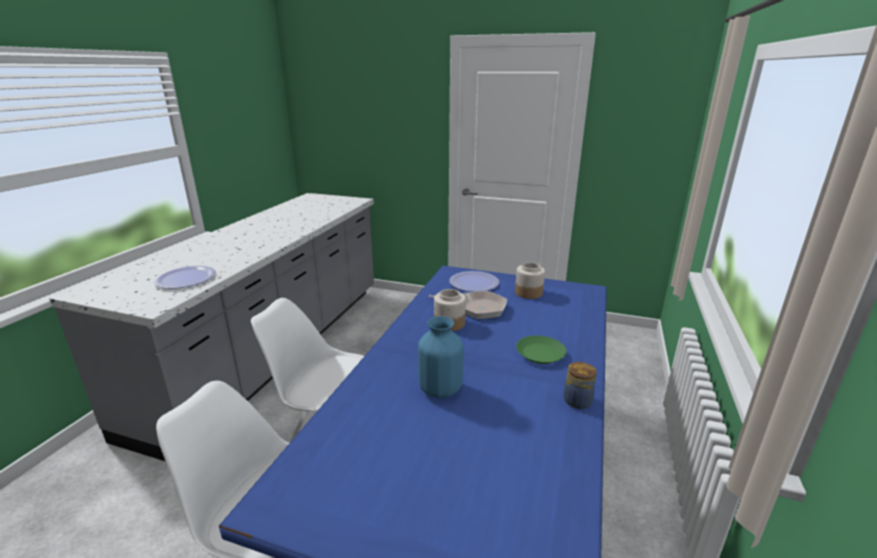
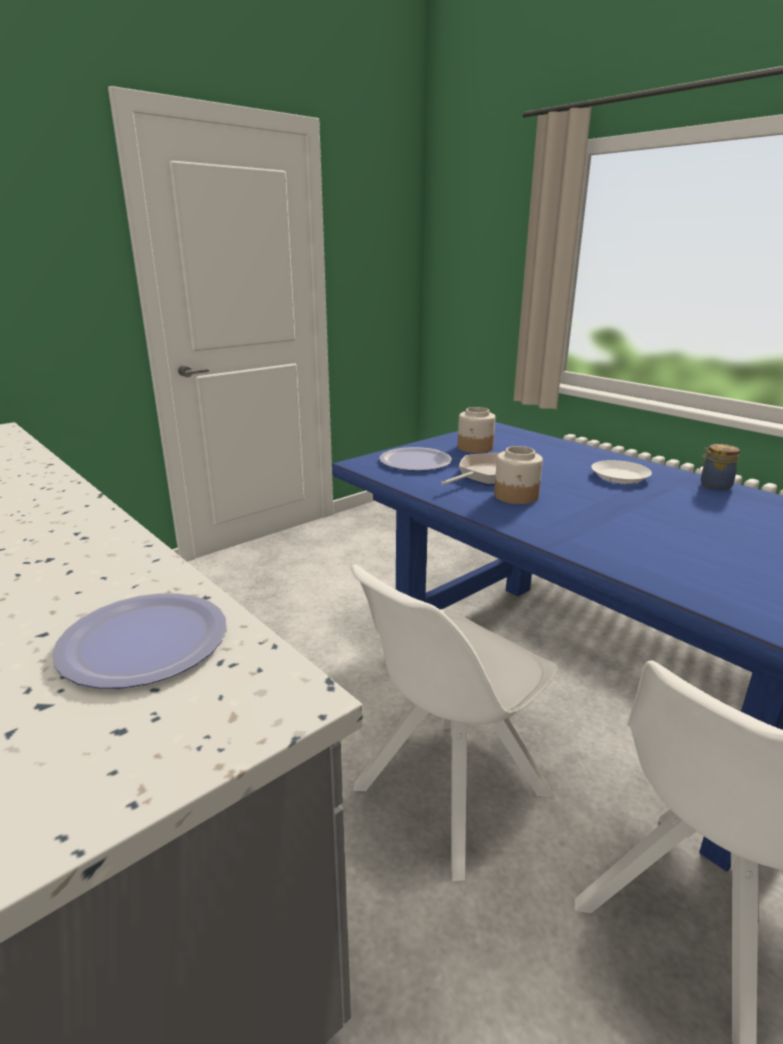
camera: 60 degrees left, 0 degrees up
blue vase [418,316,464,398] -> none
green plate [516,336,566,364] -> white plate [591,460,652,484]

